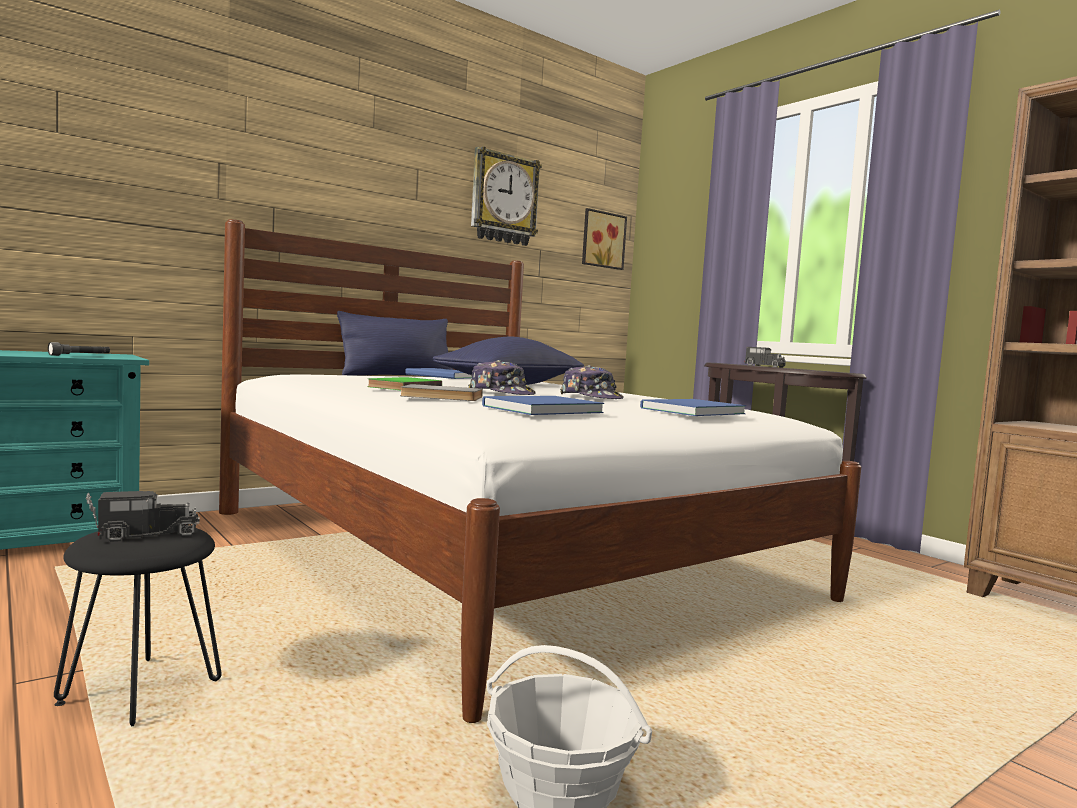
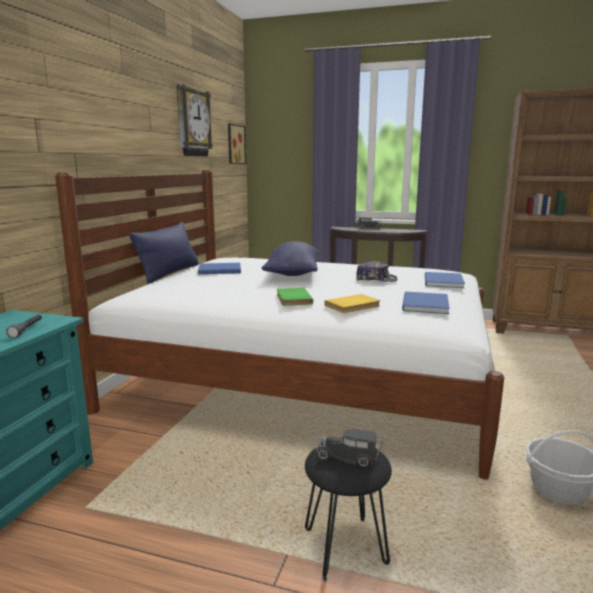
camera: 35 degrees left, 10 degrees up
toy truck [86,491,199,542] -> toy truck turned 105 degrees counterclockwise [316,429,384,467]
grey book [400,384,483,401] -> yellow book [325,294,380,313]
cap [468,360,536,395] -> none

